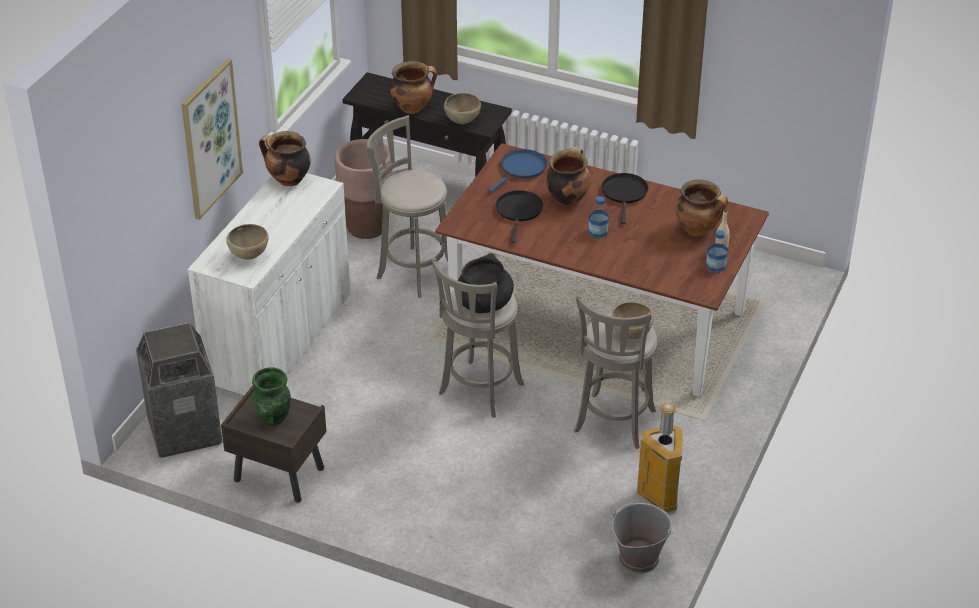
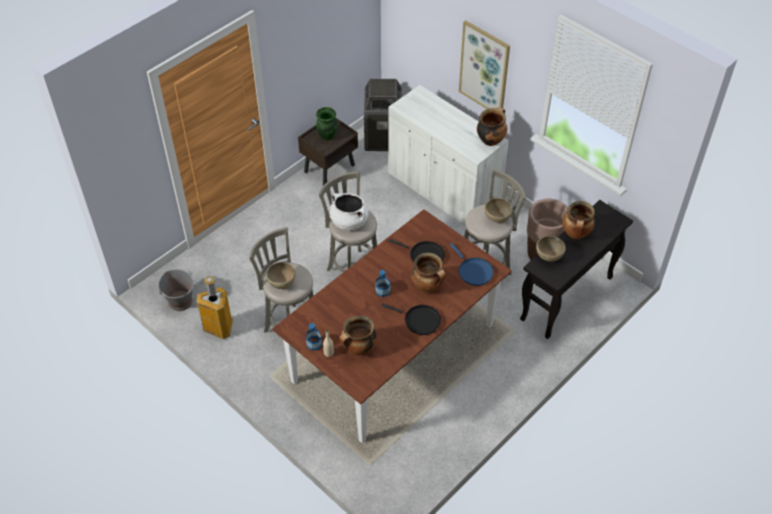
camera: 110 degrees right, 10 degrees up
brown bowl [227,224,269,260] -> brown bowl moved to [485,198,512,223]
black cooking pot [458,253,514,314] -> white cooking pot [329,193,369,230]

